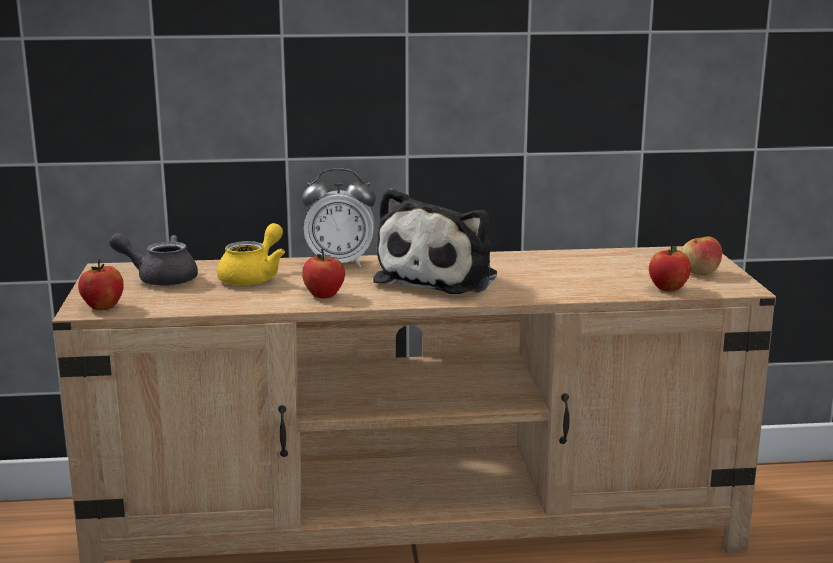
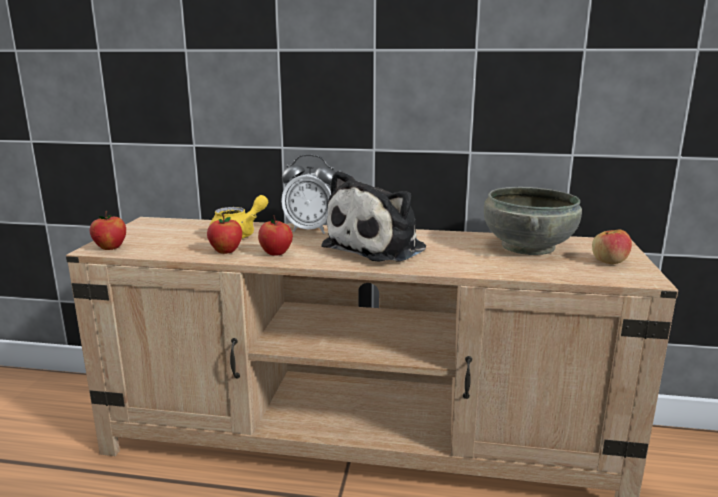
camera: 15 degrees right, 0 degrees up
grey teapot [109,233,198,286] -> none
apple [649,243,691,292] -> apple moved to [207,214,242,254]
none -> grey bowl [484,187,582,255]

